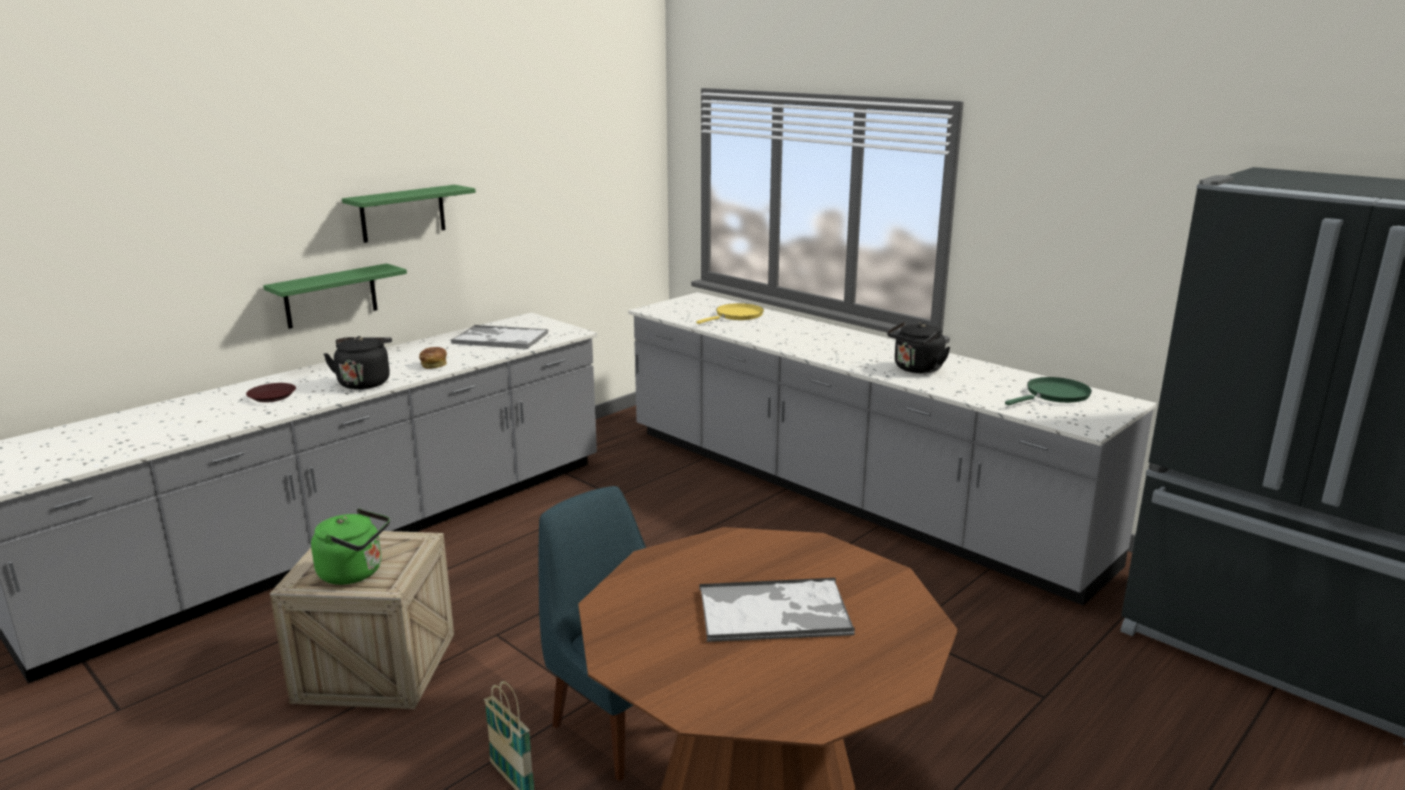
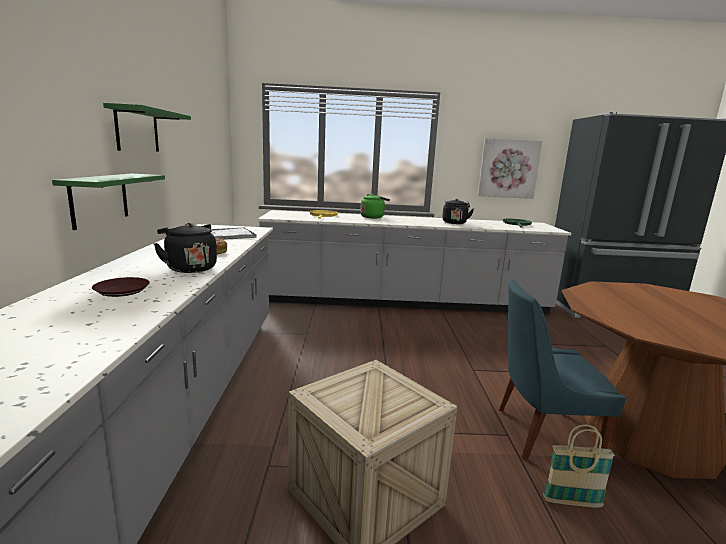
camera: 45 degrees left, 5 degrees down
green kettle [311,509,390,585] -> green kettle moved to [360,194,390,218]
tray [700,578,855,643] -> none
none -> picture [478,138,542,199]

